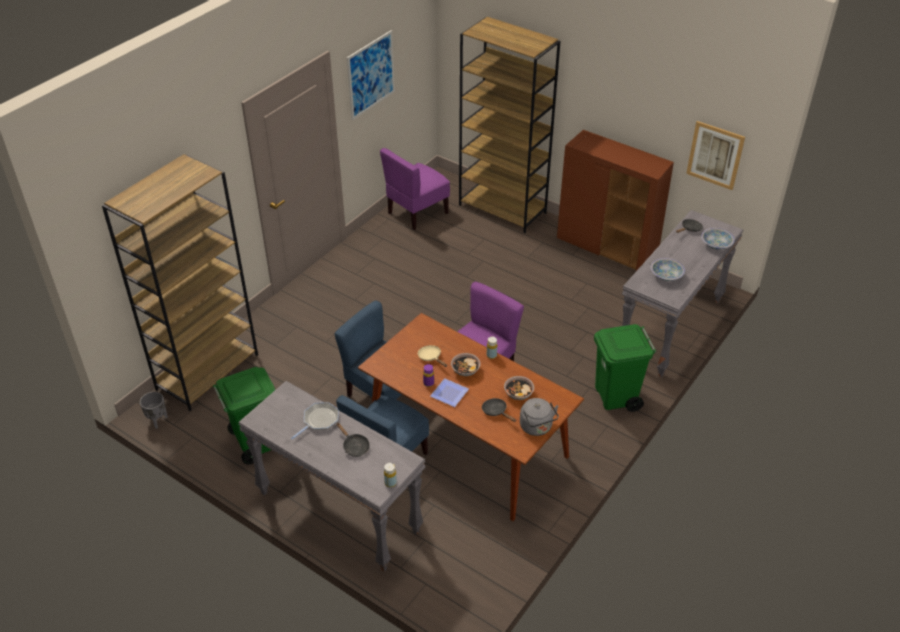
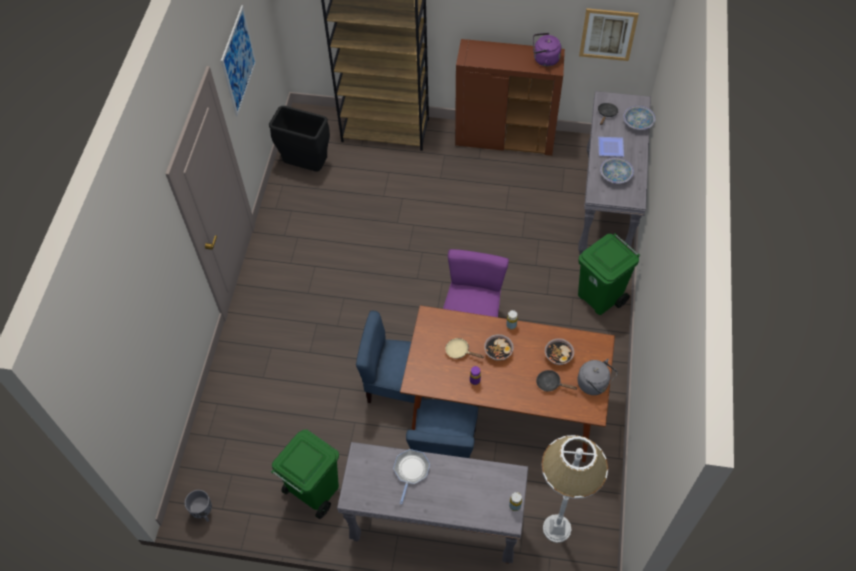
camera: 25 degrees left, 15 degrees up
brown bookcase [102,154,258,411] -> none
black frying pan [337,423,370,457] -> none
purple chair [380,148,450,230] -> black trash can [269,106,330,172]
plate [430,378,469,407] -> plate moved to [598,137,624,157]
none -> purple kettle [533,33,561,66]
none -> white floor lamp [541,435,608,543]

